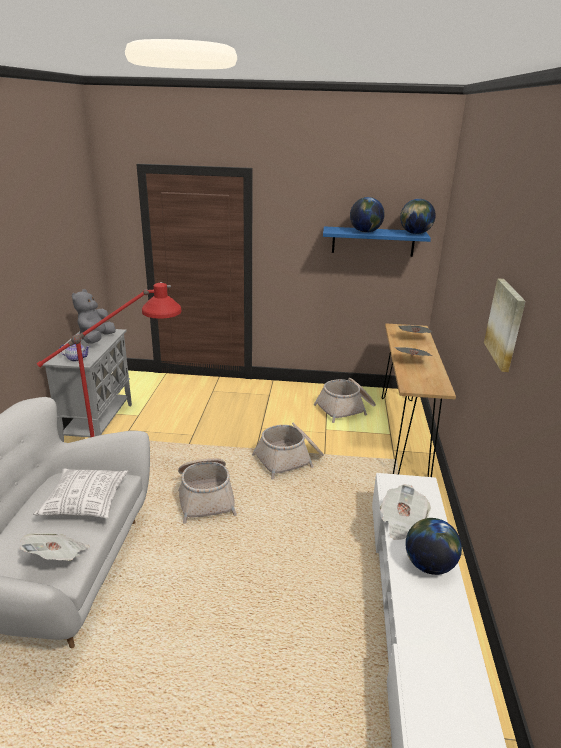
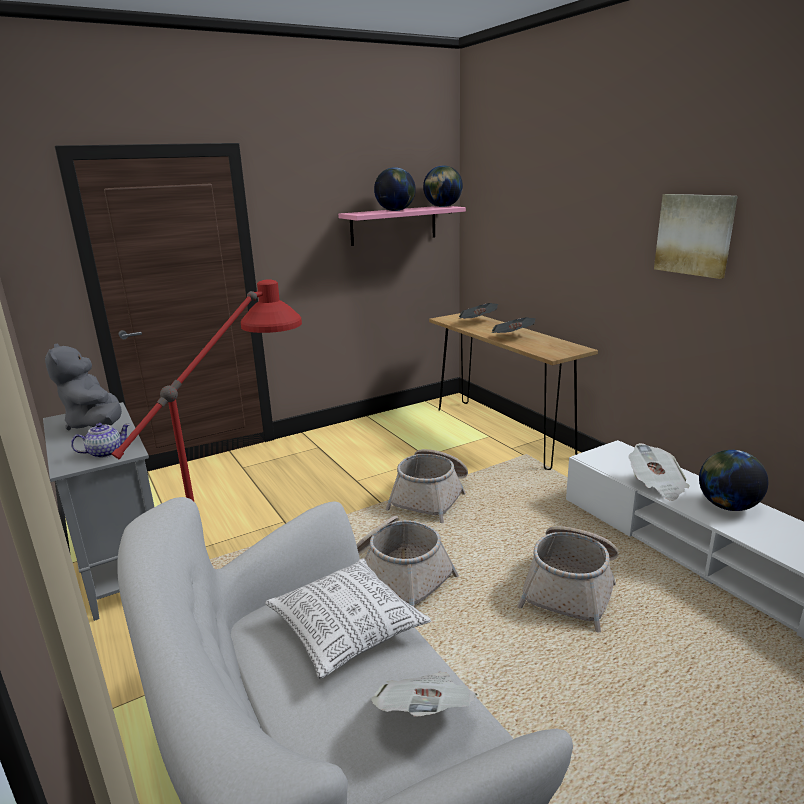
camera: 35 degrees left, 5 degrees down
basket [314,378,376,423] -> basket moved to [517,526,619,633]
blue shelf [323,226,431,257] -> pink shelf [338,206,466,246]

